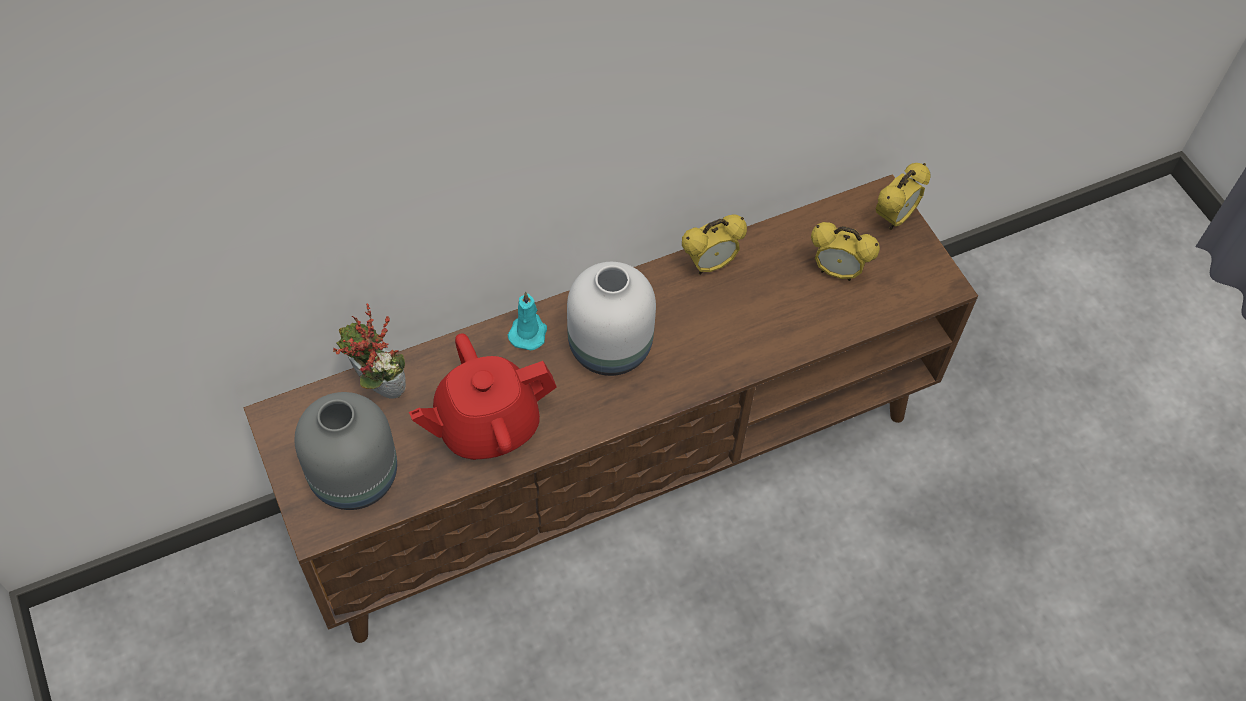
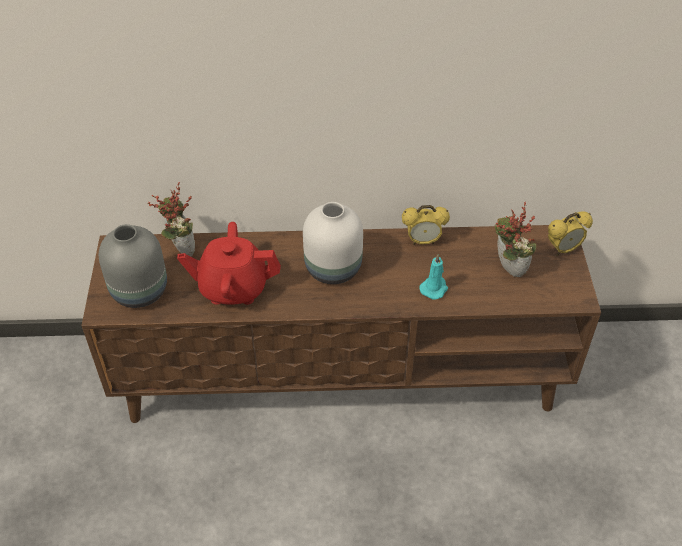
camera: 25 degrees right, 10 degrees down
turquoise candle [508,292,547,350] -> turquoise candle moved to [419,254,448,300]
alarm clock [811,222,880,281] -> potted plant [495,202,536,277]

